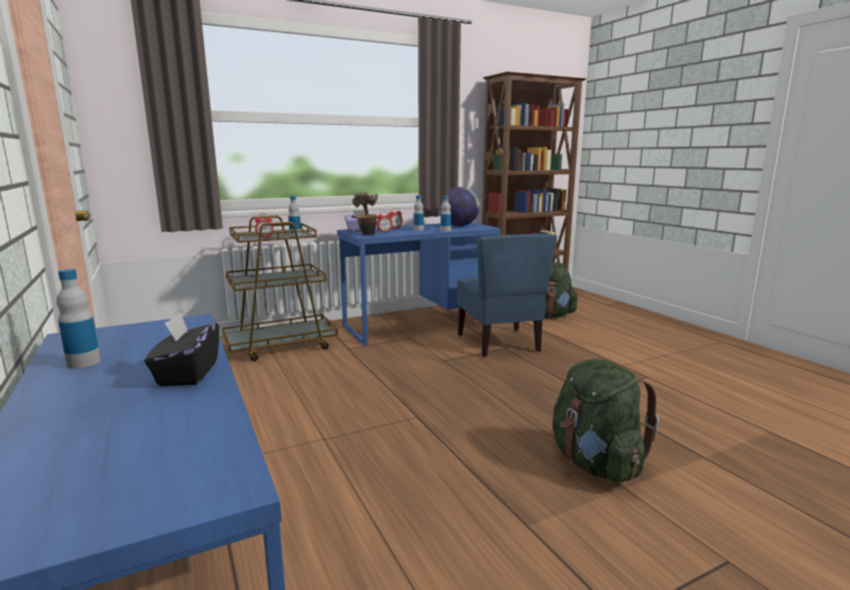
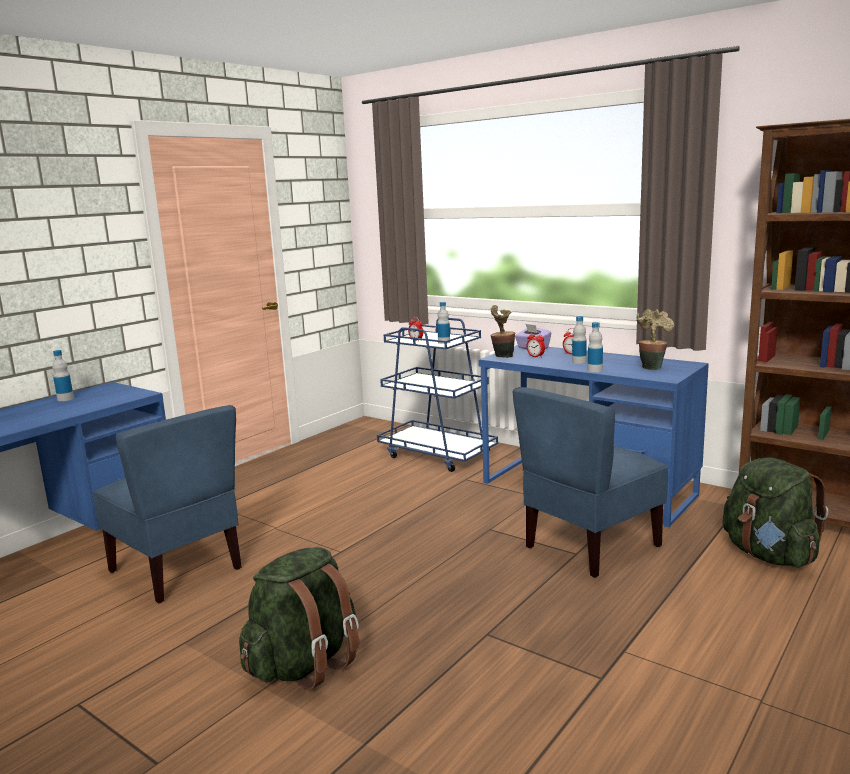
camera: 65 degrees right, 0 degrees up
black tissue box [144,312,219,386] -> none
brown cart [222,216,338,361] -> blue cart [377,318,498,472]
globe [441,187,480,226] -> potted plant [637,309,674,370]
none -> blue chair [92,405,242,604]

